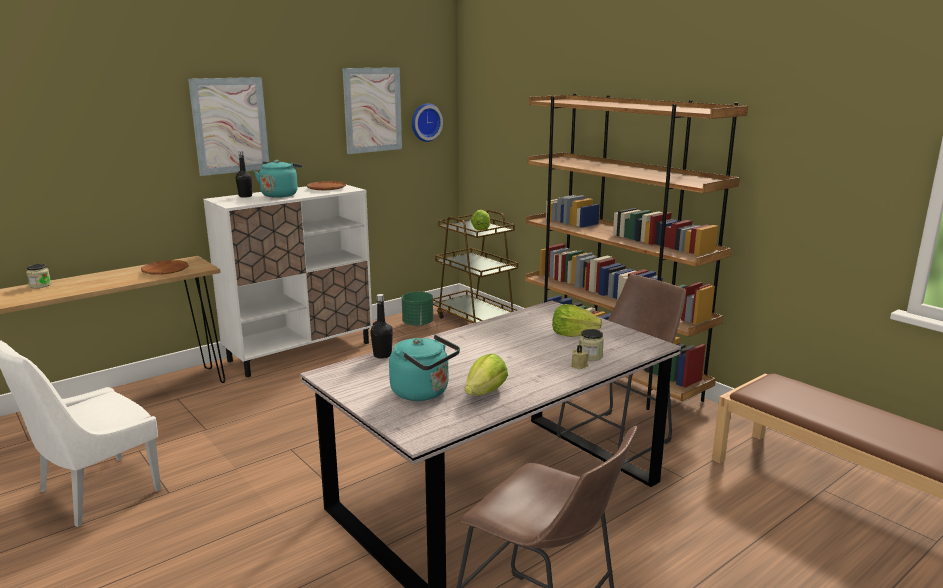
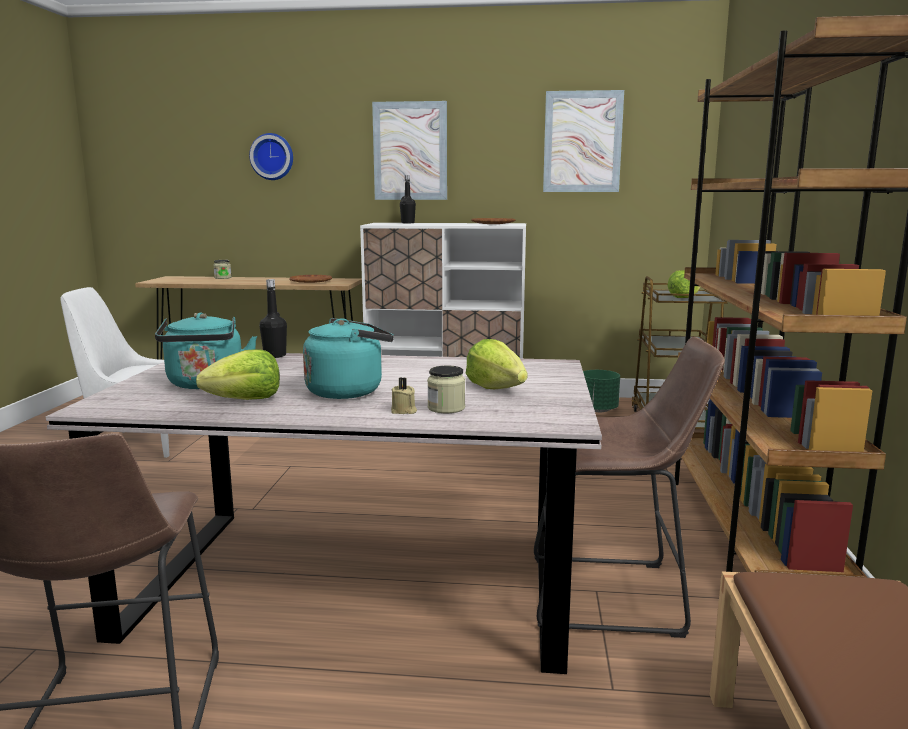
camera: 45 degrees right, 5 degrees down
turquoise kettle [254,160,302,198] -> turquoise kettle moved to [303,318,394,399]
wall clock [412,103,443,142] -> wall clock moved to [249,133,293,180]

